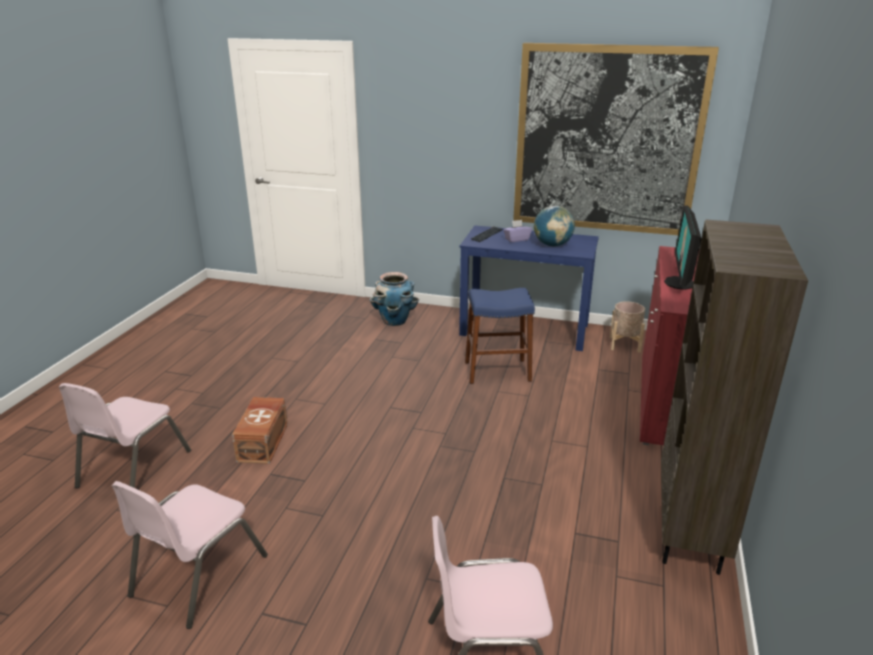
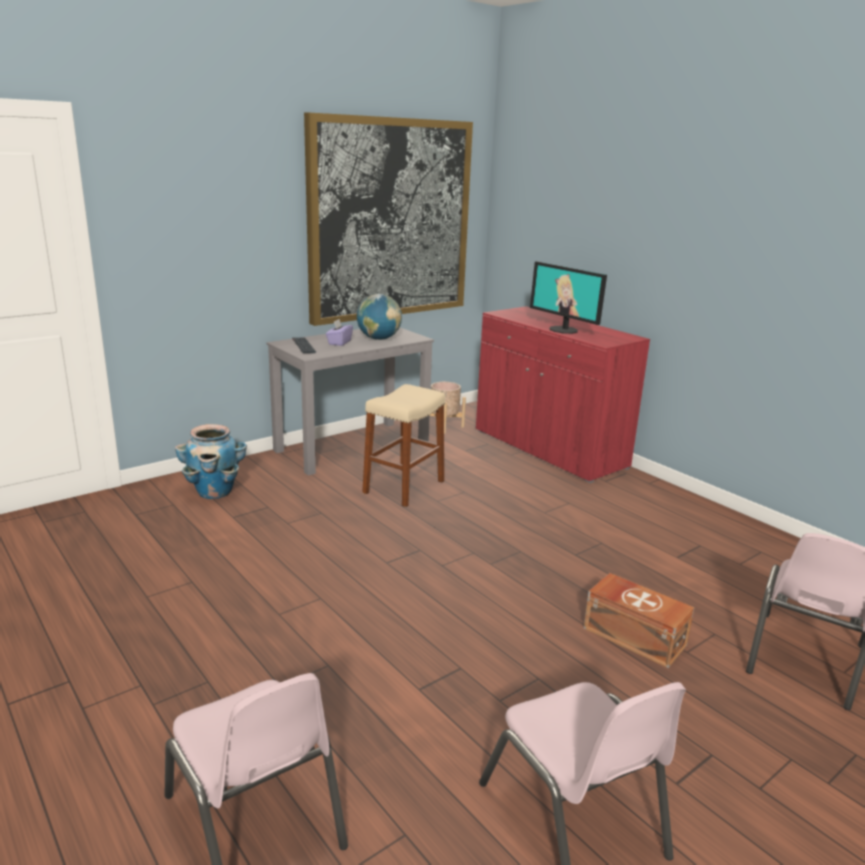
camera: 55 degrees left, 5 degrees down
brown storage box [232,397,288,464] -> brown storage box moved to [584,573,695,668]
blue desk [459,225,599,351] -> grey desk [266,327,434,476]
blue stool [465,288,535,384] -> beige stool [362,384,445,507]
brown bookcase [661,219,808,575] -> none

